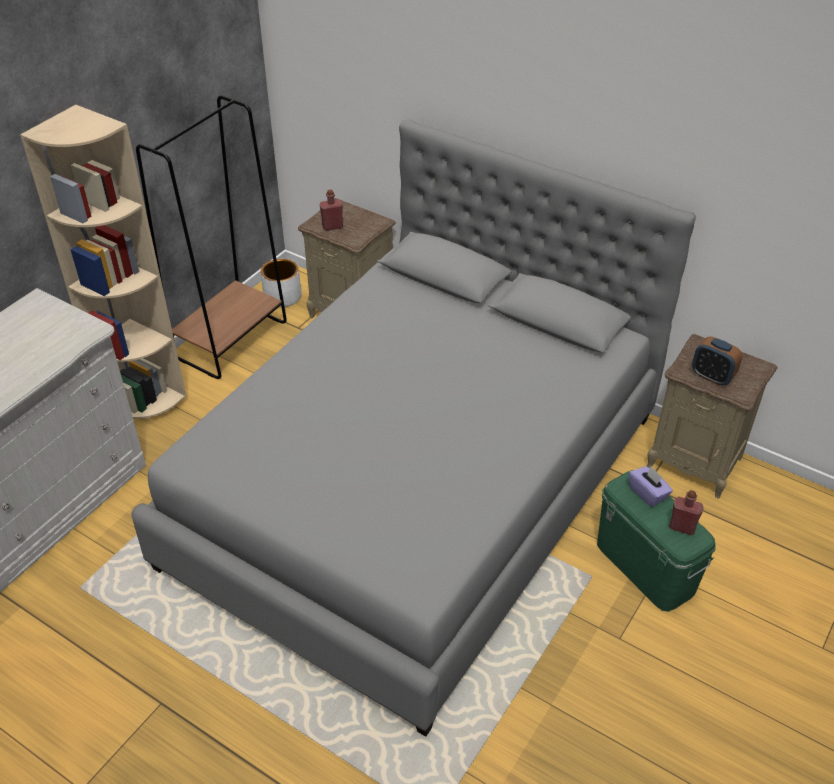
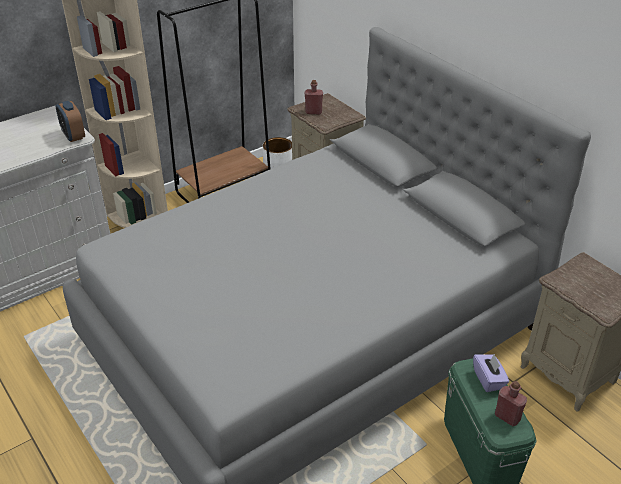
camera: 20 degrees right, 5 degrees down
alarm clock [692,336,742,386] -> alarm clock moved to [56,101,85,142]

